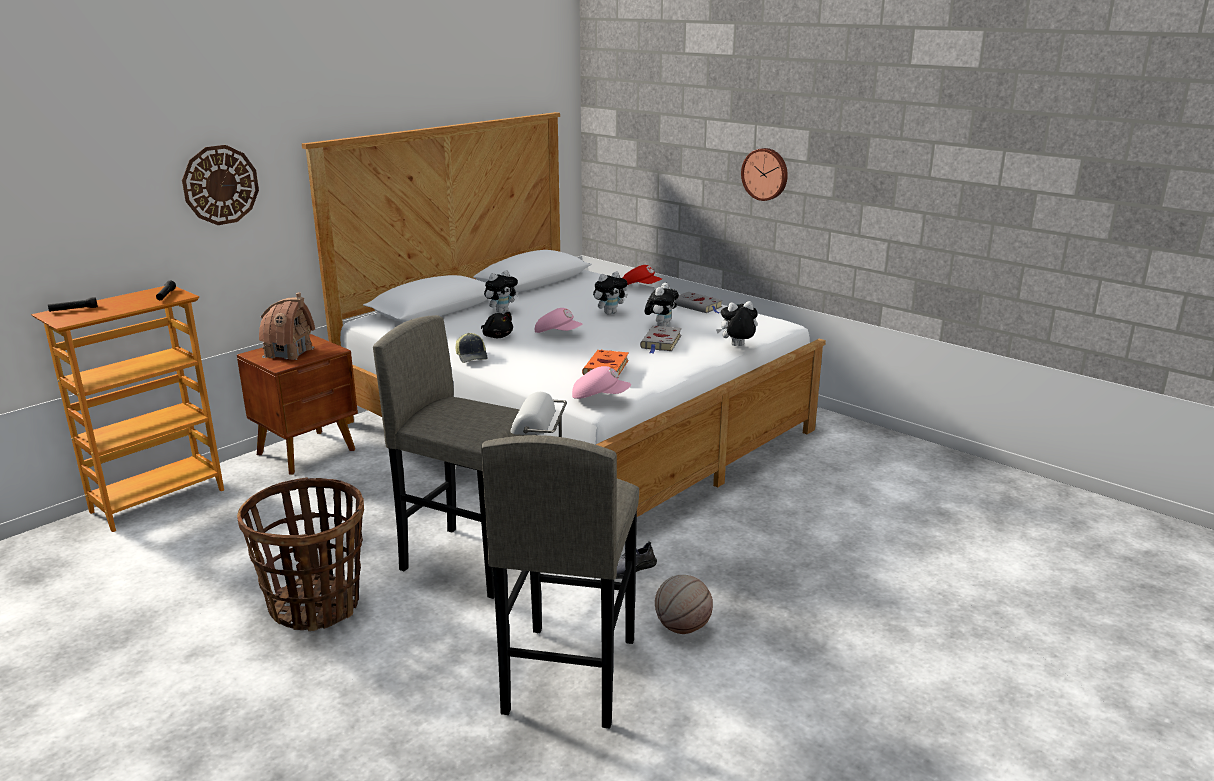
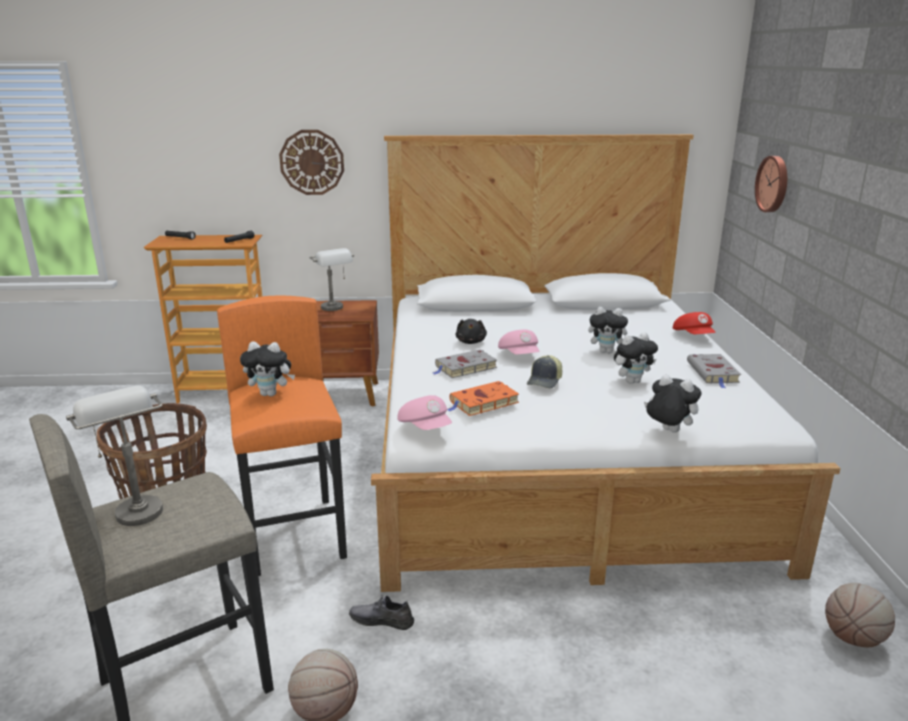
camera: 45 degrees right, 0 degrees up
toy house [259,292,315,360] -> grey table lamp [310,248,354,311]
grey stool [373,315,526,599] -> orange stool [217,295,347,576]
cap [456,333,487,363] -> cap moved to [527,355,562,388]
plush toy [484,270,518,313] -> plush toy moved to [240,341,295,396]
grey book [640,325,682,354] -> grey book moved to [433,349,497,378]
wall clock [741,148,788,201] -> wall clock moved to [755,156,787,212]
none -> basketball [825,583,895,647]

